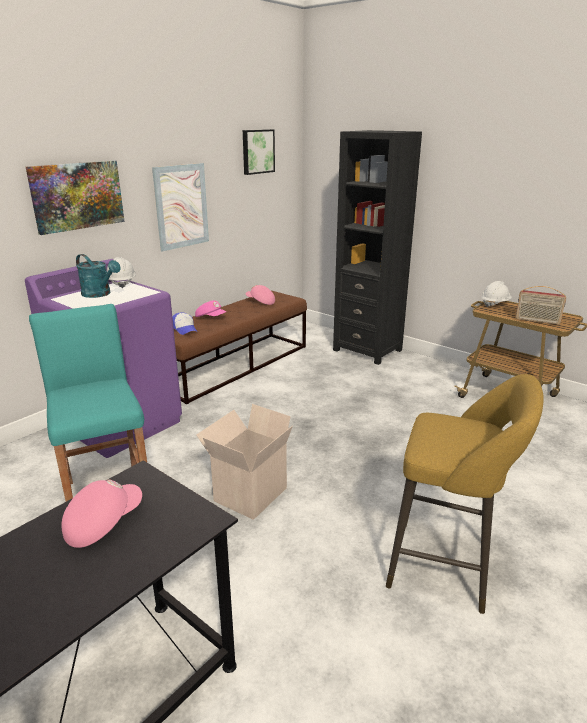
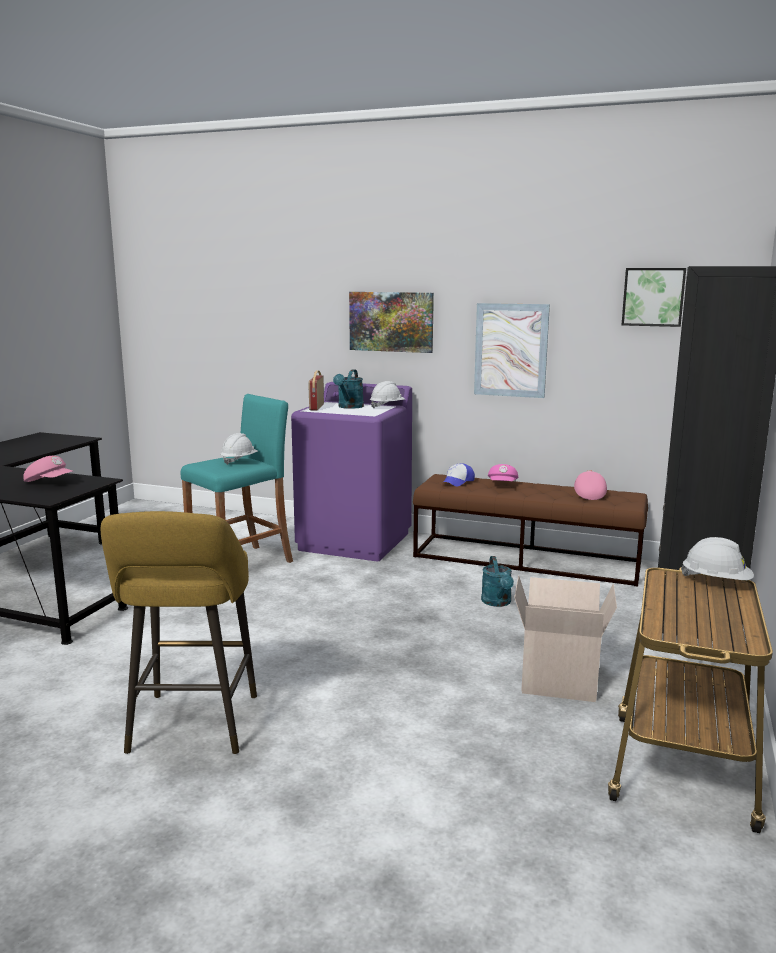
camera: 70 degrees right, 10 degrees down
cardboard box [196,404,293,520] -> cardboard box moved to [514,575,617,702]
radio [516,286,566,325] -> radio moved to [308,370,324,411]
none -> white hard hat [220,433,258,465]
none -> turquoise watering can [481,556,514,607]

